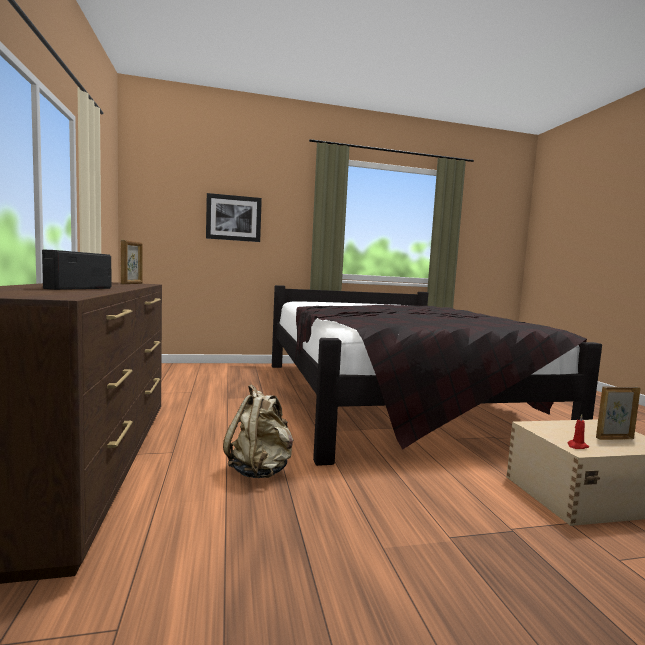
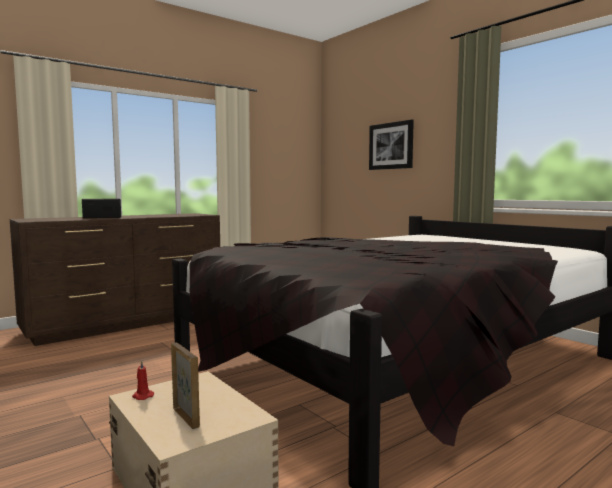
camera: 65 degrees right, 0 degrees up
picture frame [121,240,143,284] -> none
beige backpack [223,384,294,478] -> none

